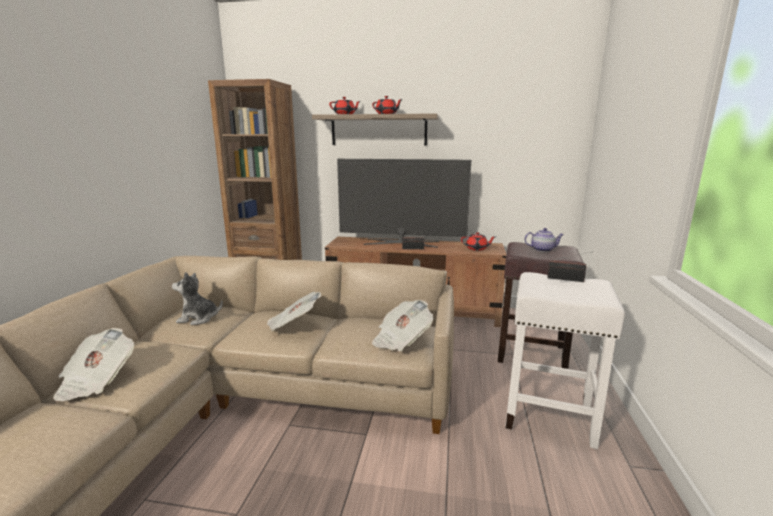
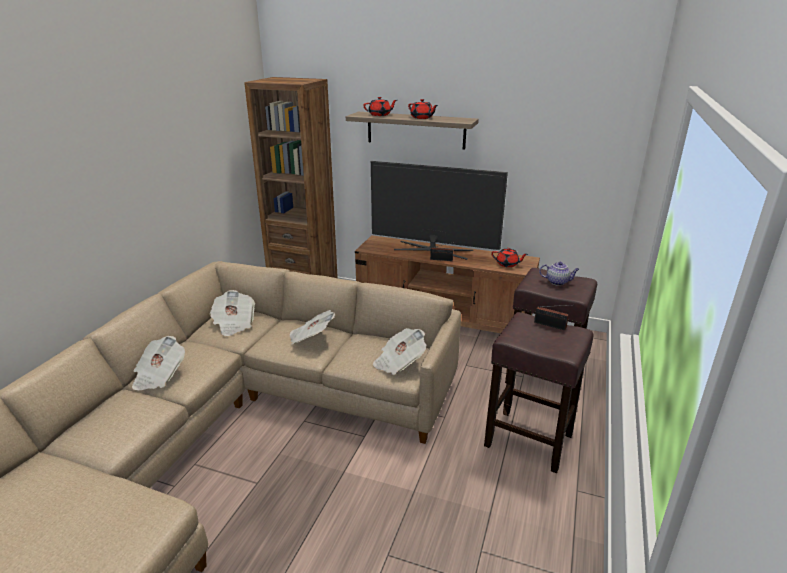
camera: 10 degrees right, 10 degrees up
plush toy [172,272,223,325] -> newspaper [210,290,255,336]
white stool [505,272,625,449] -> brown stool [484,312,594,473]

